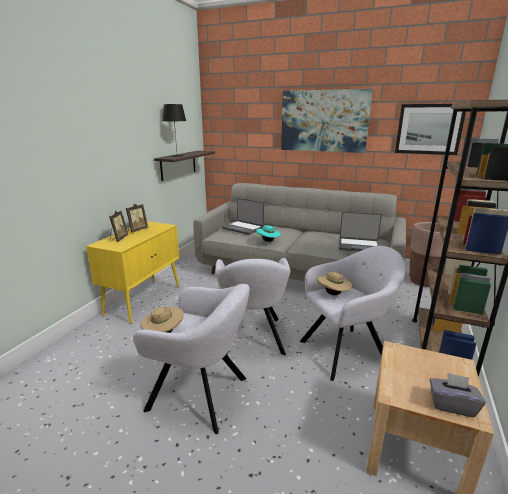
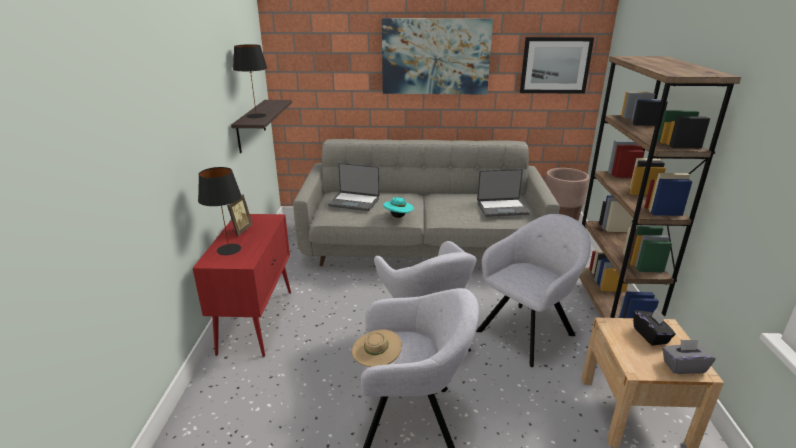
camera: 20 degrees left, 5 degrees up
yellow cabinet [86,221,179,324] -> red cabinet [193,214,291,357]
picture frame [109,211,128,242] -> black table lamp [198,167,242,255]
beige hat [317,272,352,295] -> none
none -> black tissue box [633,308,676,346]

